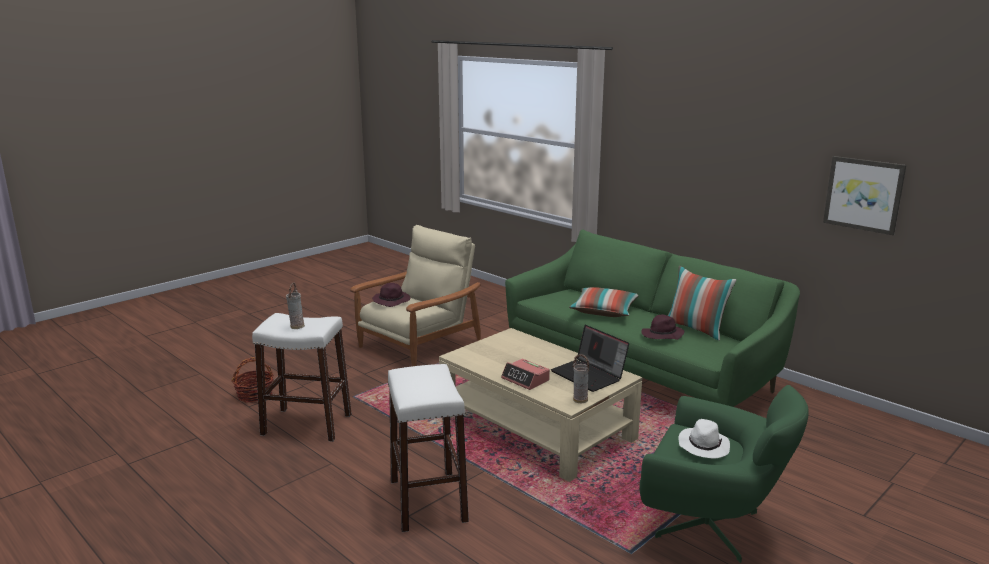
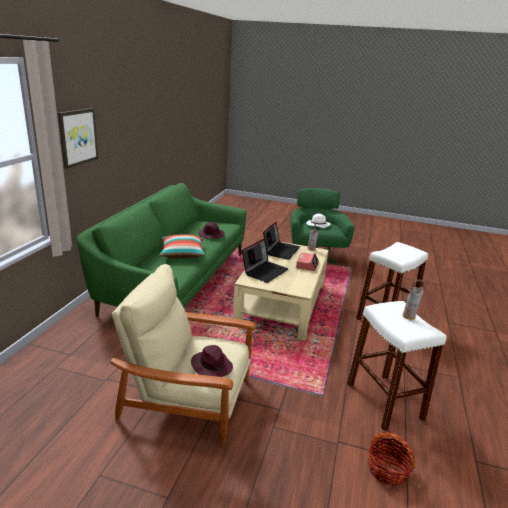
camera: 120 degrees left, 5 degrees up
pillow [667,266,737,341] -> none
picture [823,156,906,235] -> picture moved to [58,108,98,169]
none -> laptop [242,238,289,283]

